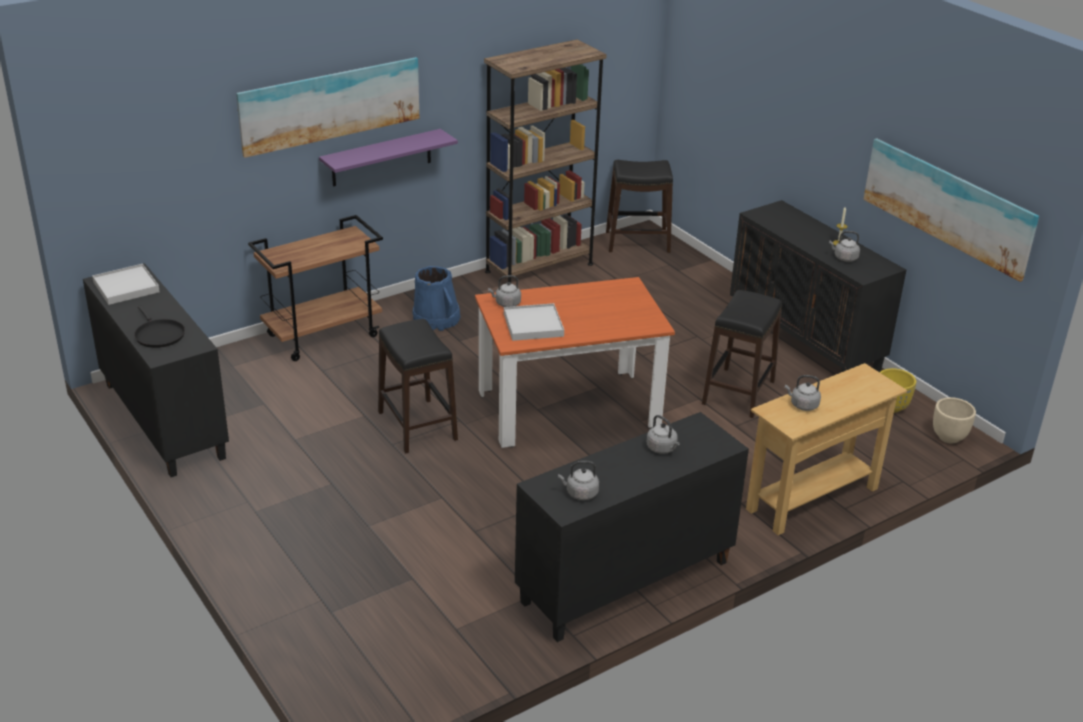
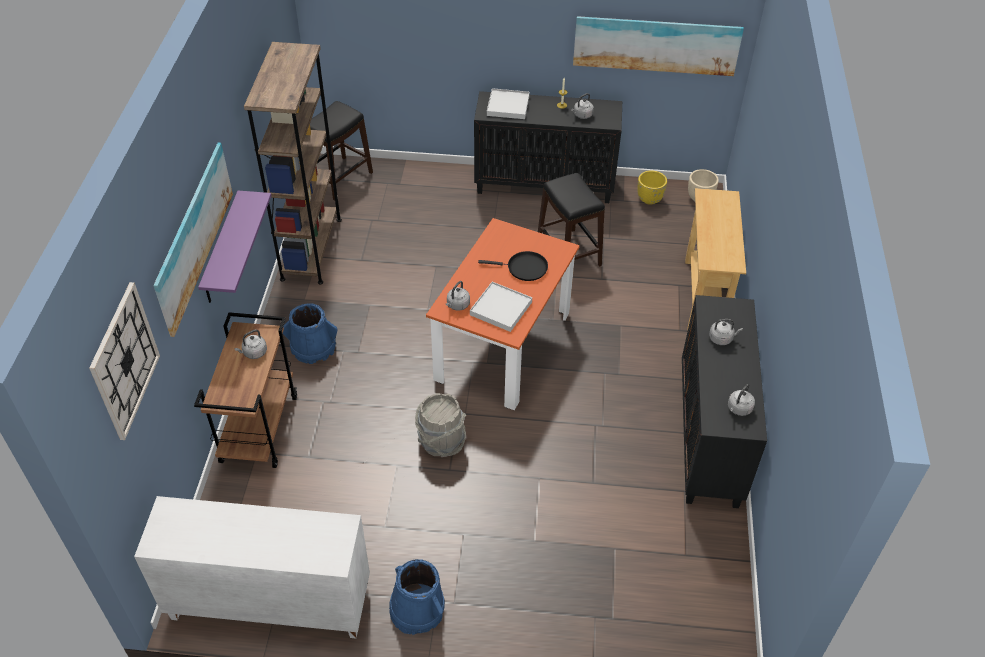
camera: 50 degrees left, 15 degrees up
black cabinet [83,263,229,477] -> white cabinet [134,496,370,639]
white tray [92,264,160,305] -> white tray moved to [487,88,530,119]
black frying pan [134,305,185,348] -> black frying pan moved to [478,251,548,281]
black stool [378,319,458,454] -> grey bucket [415,393,466,457]
grey kettle [785,375,821,411] -> grey kettle moved to [234,329,267,359]
none -> wall clock [89,282,160,440]
none -> blue bucket [389,559,445,635]

